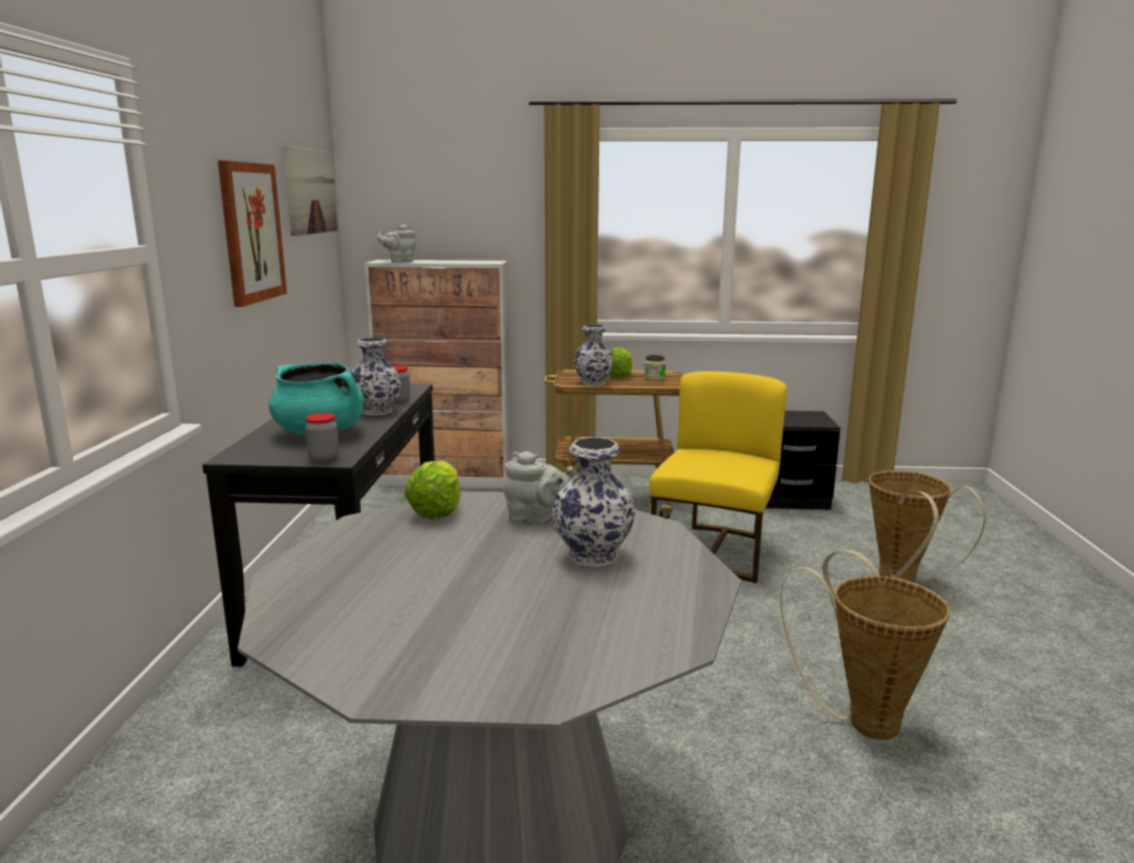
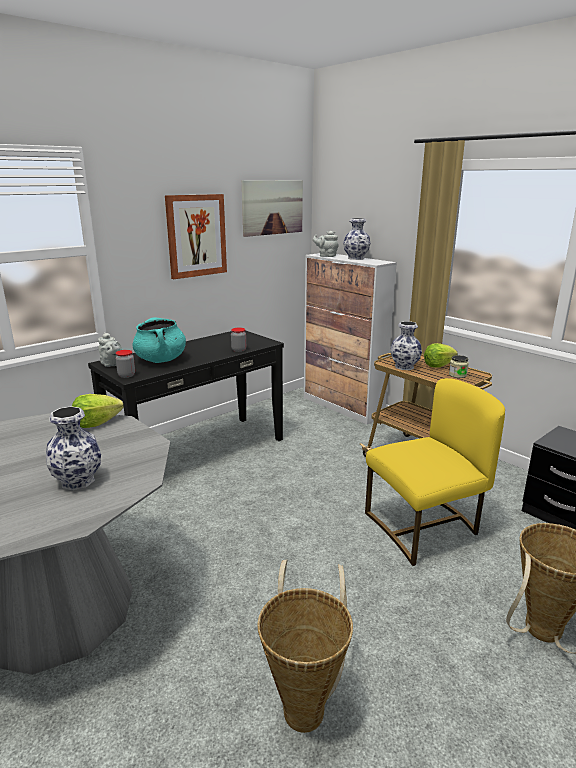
camera: 45 degrees right, 5 degrees up
vase [351,337,401,416] -> vase moved to [343,218,370,260]
grey teapot [503,451,577,524] -> grey teapot moved to [98,332,122,367]

